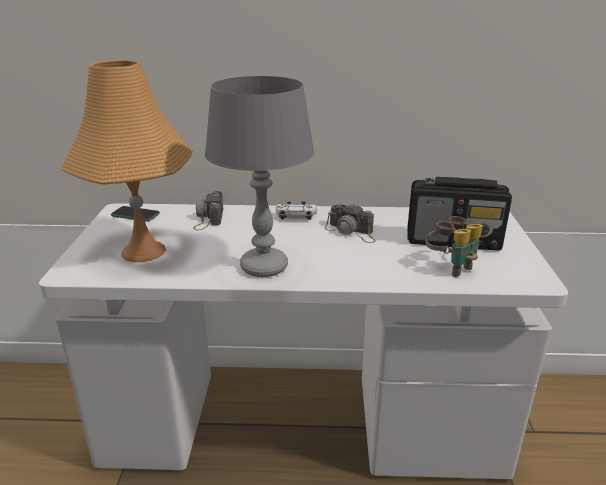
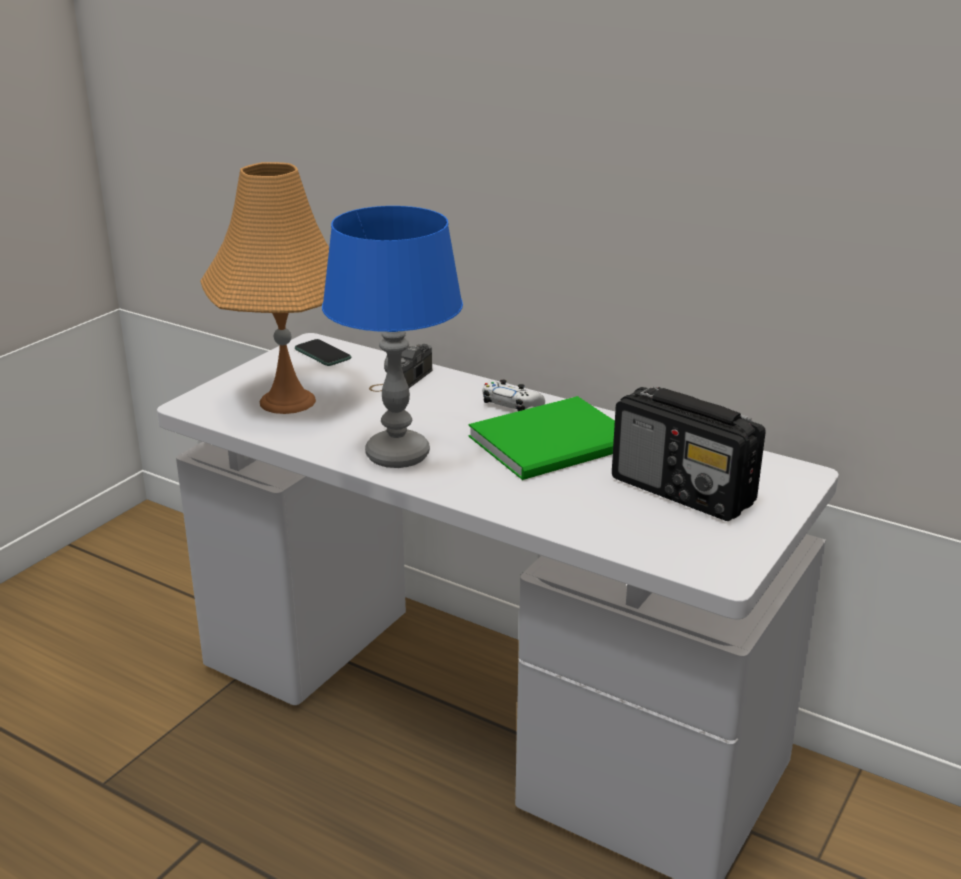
camera: 30 degrees right, 0 degrees up
grey table lamp [205,76,315,277] -> blue table lamp [322,206,463,468]
camera [325,203,376,243] -> green book [468,396,615,480]
binoculars [425,216,483,277] -> none

